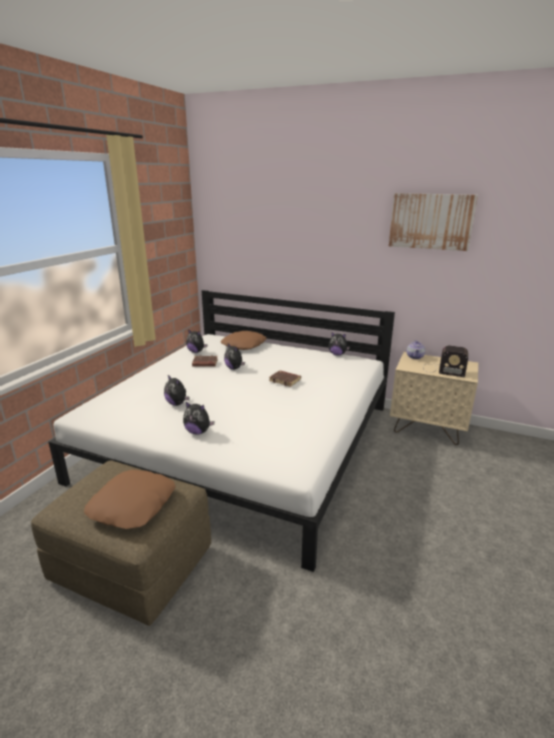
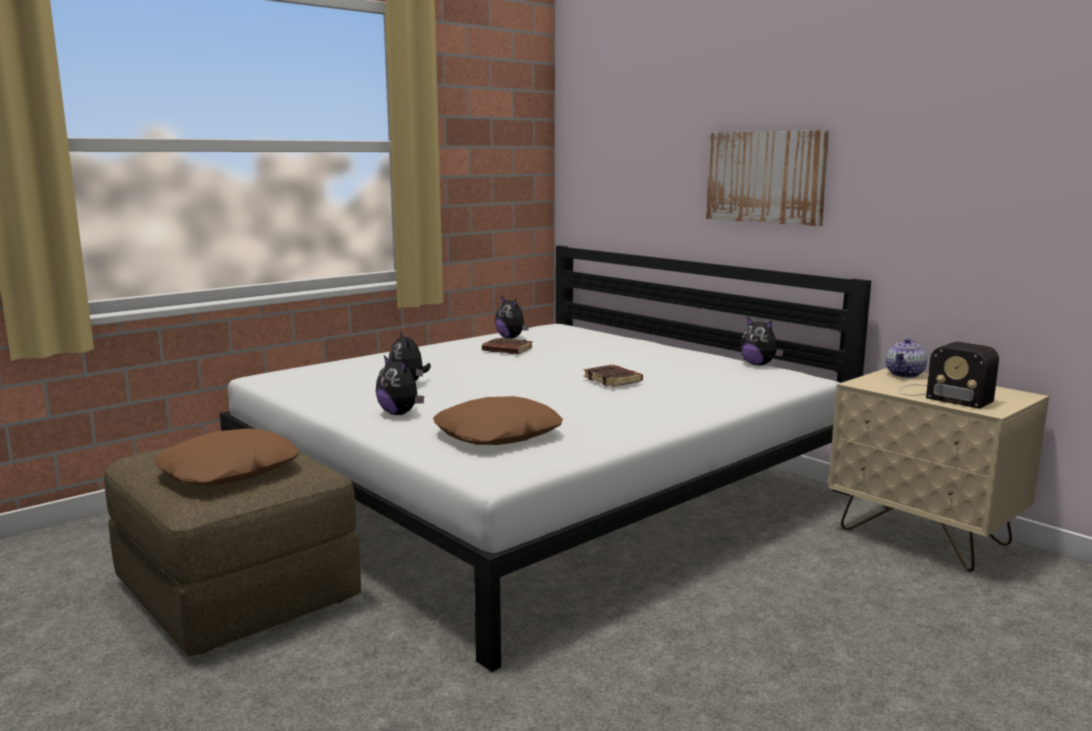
camera: 25 degrees right, 10 degrees down
brown pillow [221,331,267,350] -> brown pillow moved to [433,396,563,445]
plush toy [224,343,245,370] -> none
picture [389,193,478,251] -> picture moved to [706,130,829,226]

